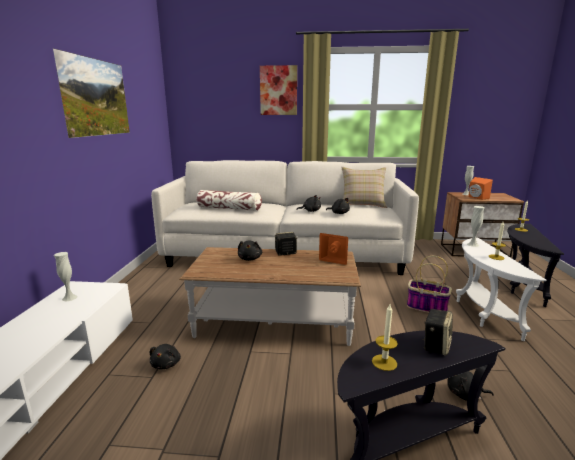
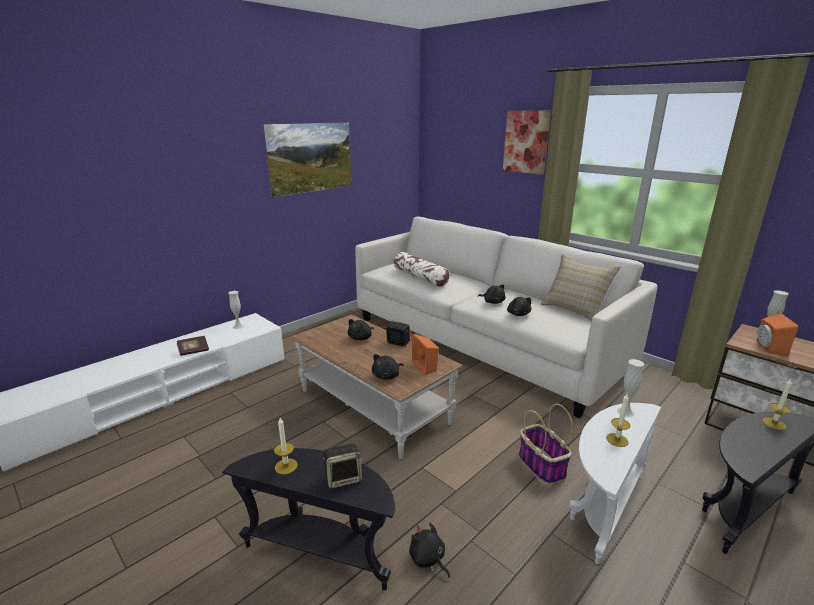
camera: 40 degrees right, 5 degrees up
black plush toy [150,344,181,370] -> black plush toy moved to [372,354,403,379]
none -> book [177,336,209,356]

